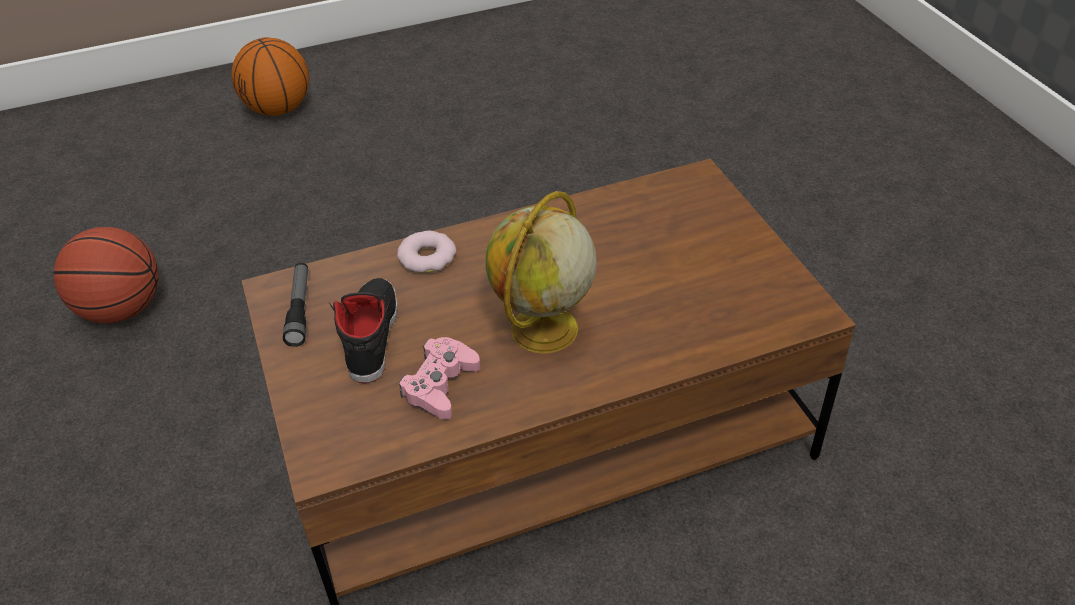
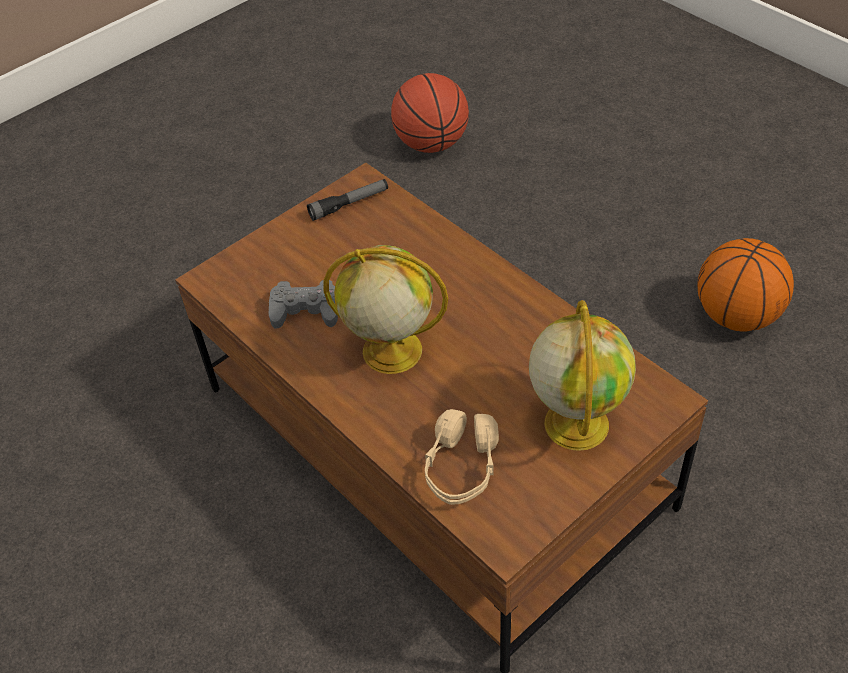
camera: 70 degrees right, 5 degrees up
basketball [232,37,309,116] -> basketball moved to [697,238,794,331]
black shoe [329,278,397,383] -> none
donut [397,231,456,273] -> none
pink game controller [399,337,480,420] -> grey game controller [269,280,338,328]
none -> beige headphones [425,409,499,505]
none -> globe [529,300,636,451]

